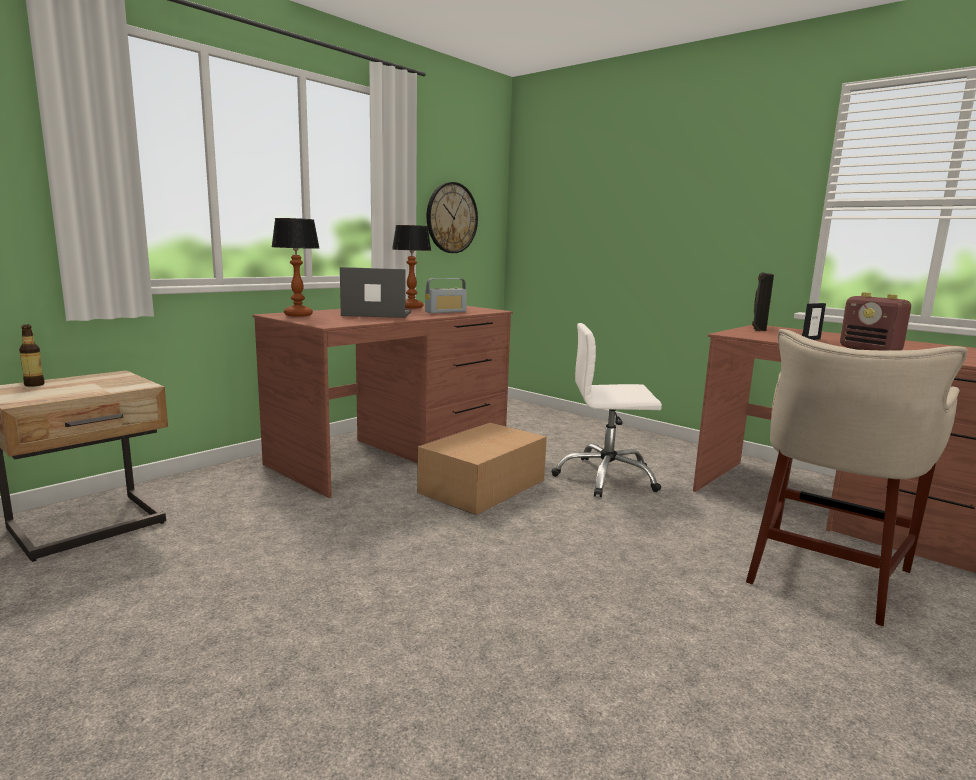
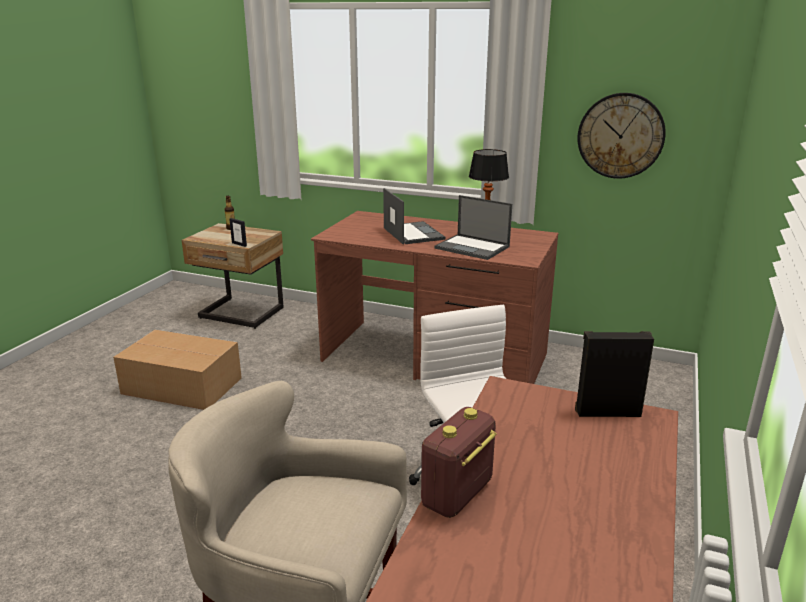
camera: 70 degrees right, 10 degrees up
table lamp [272,218,320,317] -> none
cardboard box [417,423,547,515] -> cardboard box moved to [113,330,242,410]
radio [425,278,467,313] -> laptop [434,195,512,260]
picture frame [802,303,826,340] -> picture frame moved to [229,218,247,247]

